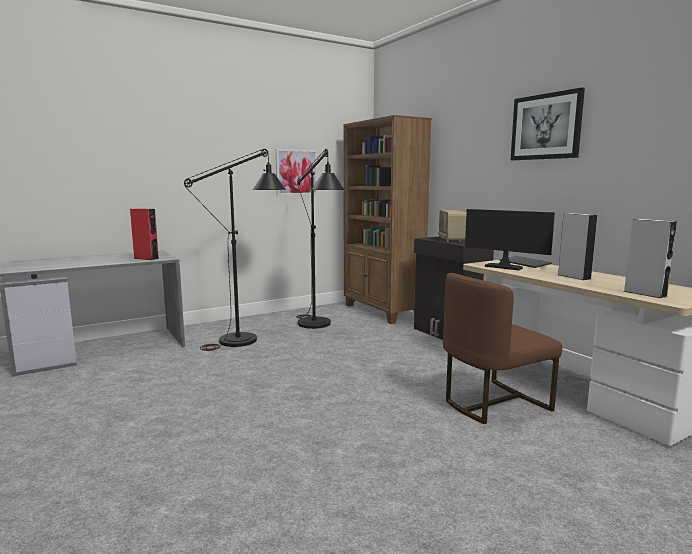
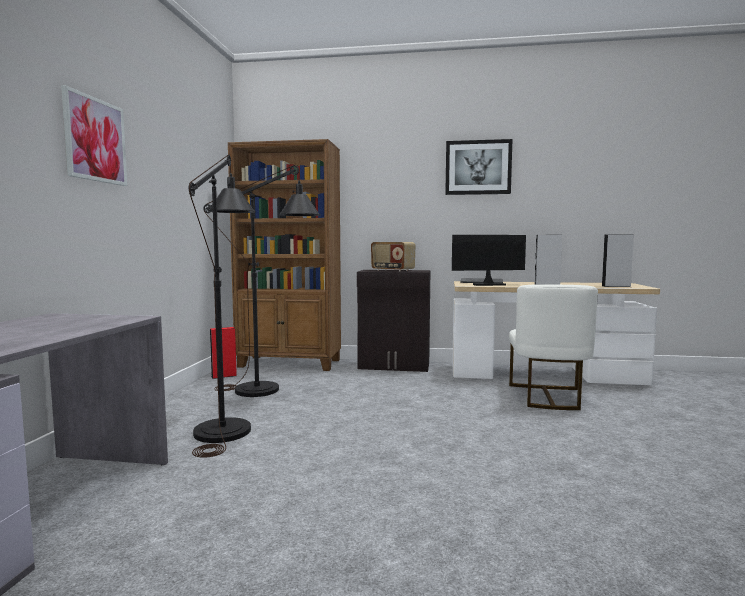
camera: 50 degrees left, 5 degrees down
red speaker [130,208,159,260] -> red speaker moved to [210,327,237,379]
picture [276,149,318,195] -> picture moved to [61,85,127,186]
brown chair [443,273,562,424] -> white chair [509,284,598,410]

